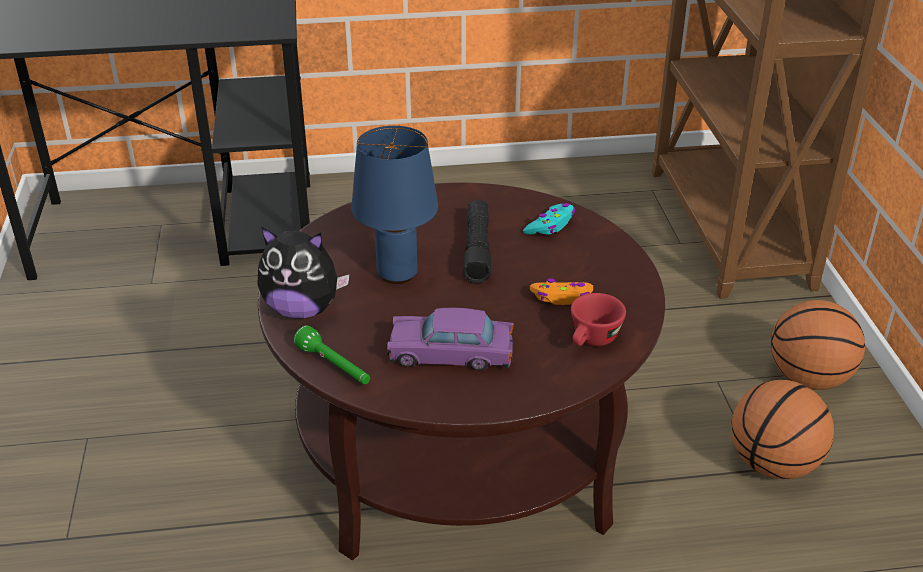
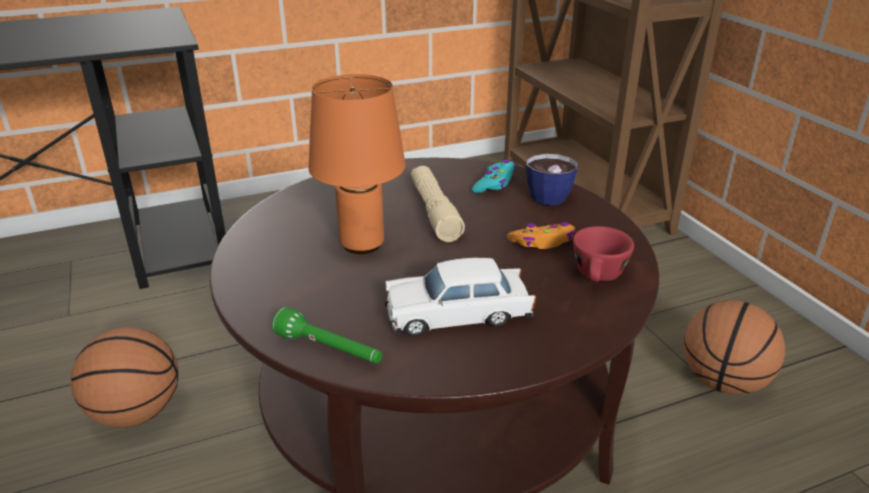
camera: 15 degrees left, 5 degrees down
plush toy [257,227,350,318] -> none
blue table lamp [352,126,438,284] -> orange table lamp [309,74,405,254]
purple toy car [387,308,514,371] -> white toy car [385,258,536,336]
black flashlight [463,200,491,284] -> beige flashlight [411,166,465,242]
basketball [771,300,865,390] -> basketball moved to [71,327,179,428]
none -> cup [526,154,578,206]

